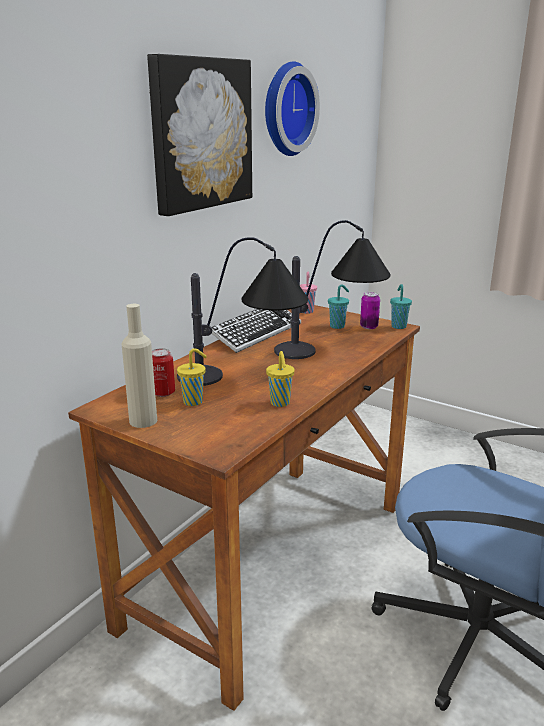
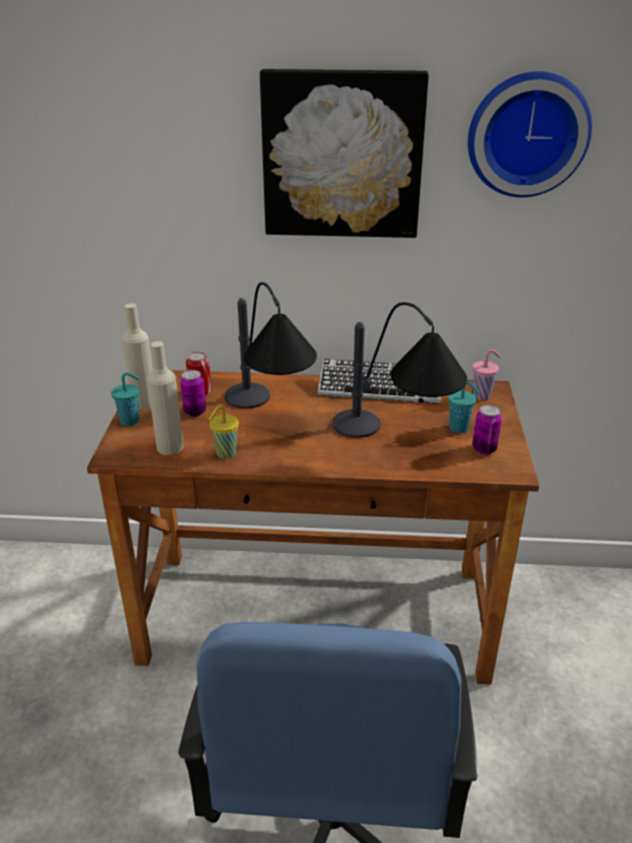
camera: 60 degrees right, 10 degrees up
yellow cup [177,348,207,406] -> can [180,370,206,416]
turquoise cup [390,284,412,329] -> turquoise cup moved to [111,372,139,426]
none -> beige bottle [147,341,184,455]

